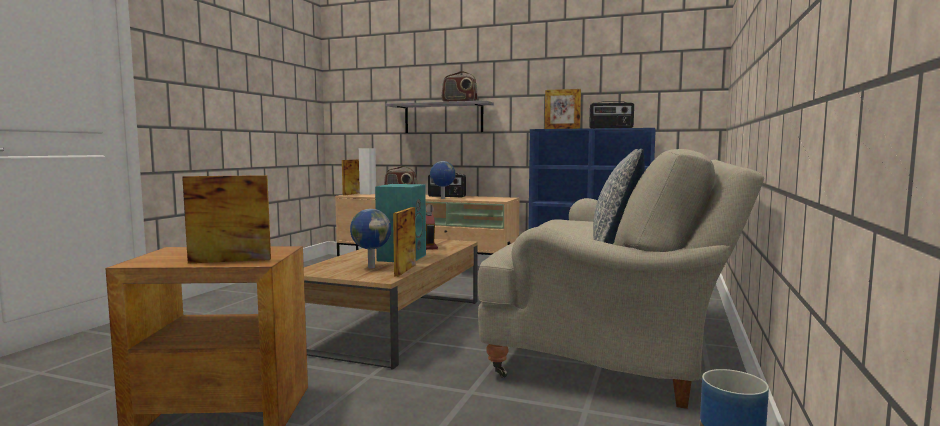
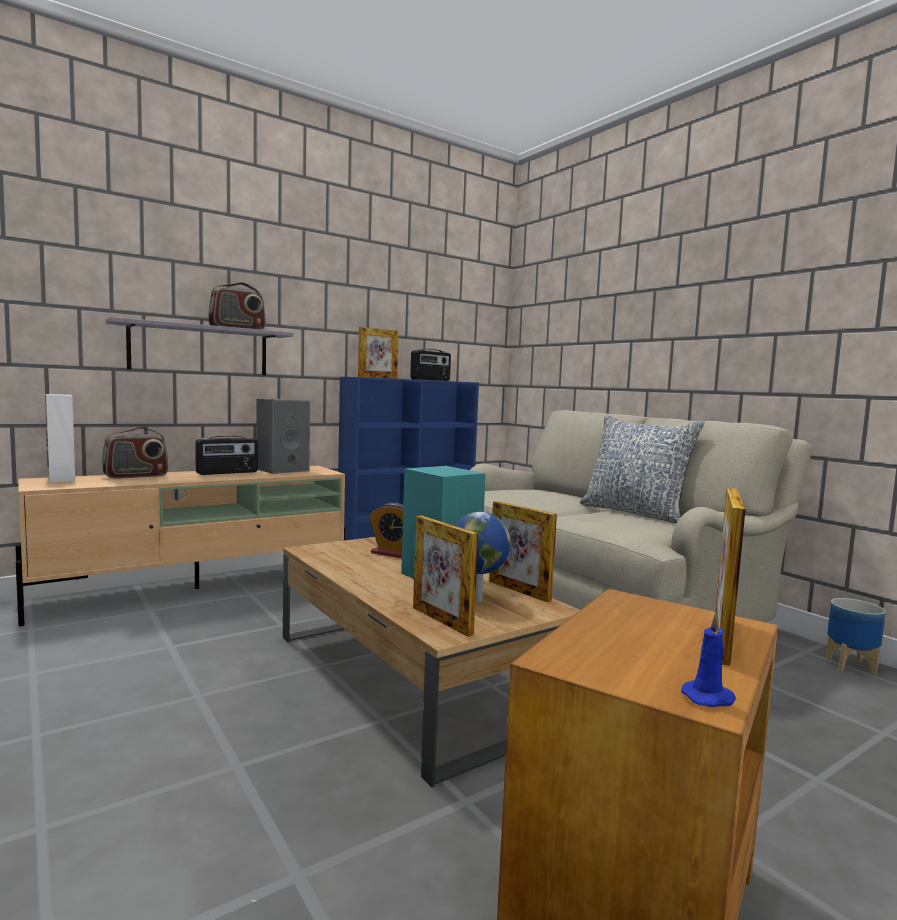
camera: 55 degrees left, 0 degrees up
picture frame [342,159,360,196] -> picture frame moved to [413,515,478,637]
globe [430,161,456,199] -> none
none -> grey speaker [256,399,310,474]
none -> blue candle [681,613,736,707]

